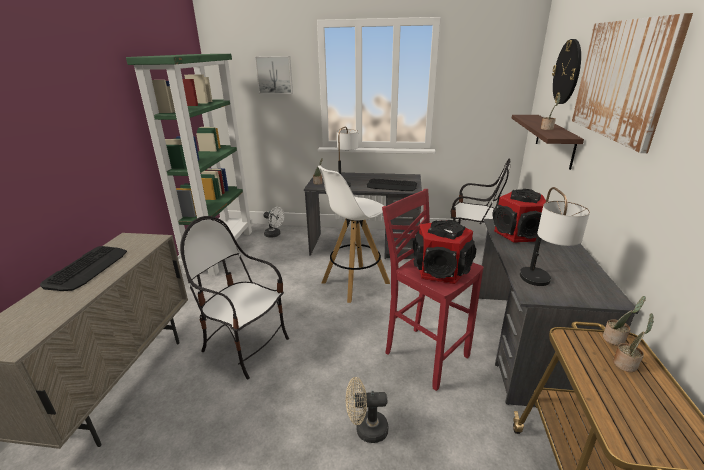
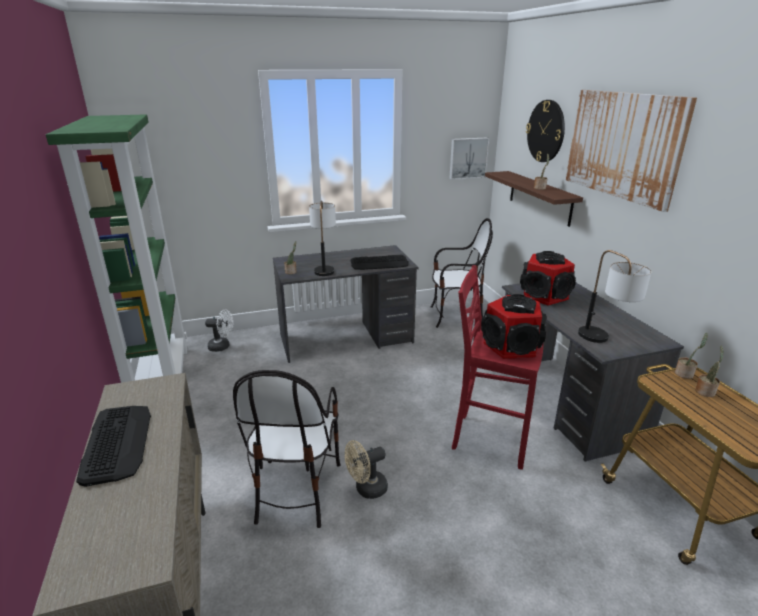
camera: 25 degrees left, 0 degrees up
chair [180,216,289,379] -> chair turned 90 degrees counterclockwise [233,370,340,528]
picture [255,56,293,94] -> picture moved to [449,137,490,180]
white stool [318,166,390,303] -> none
beige fan [346,377,388,443] -> beige fan moved to [345,440,388,499]

